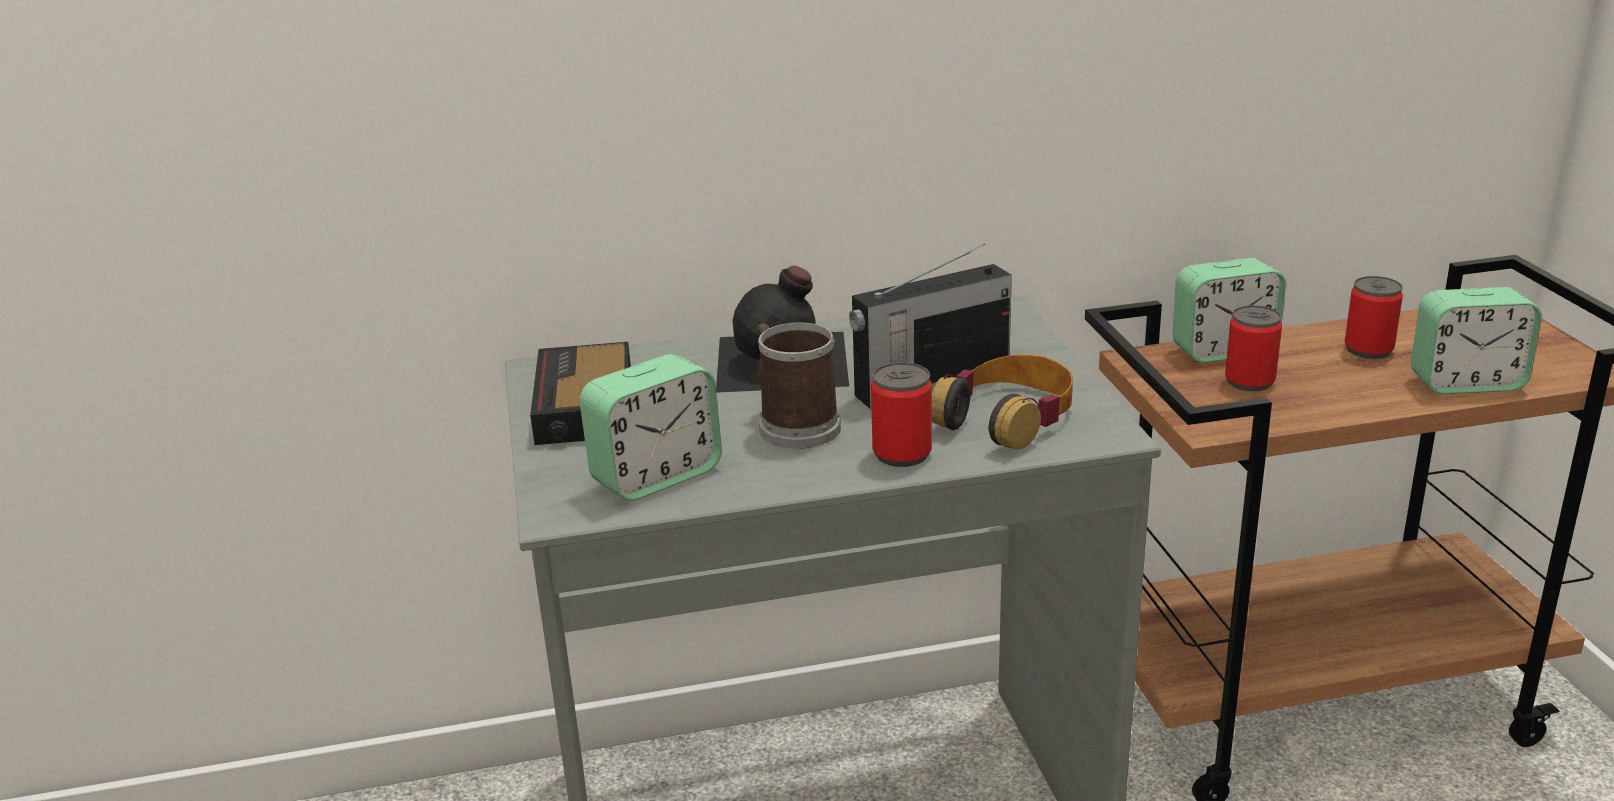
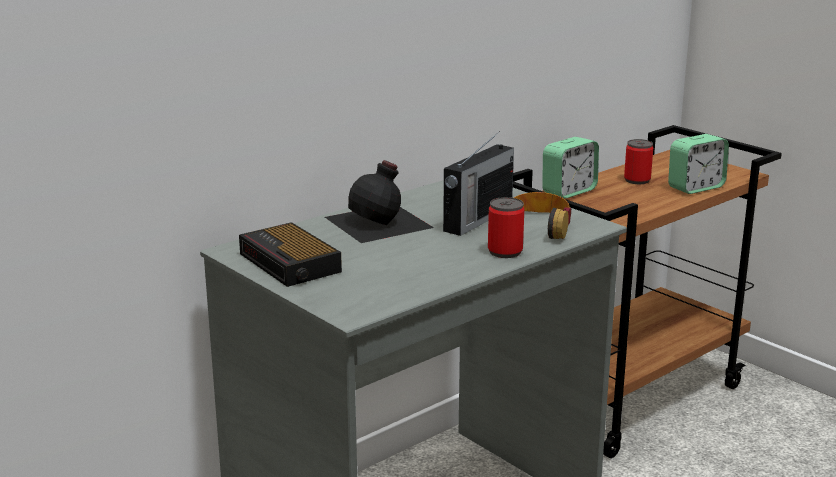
camera: 30 degrees left, 5 degrees down
alarm clock [579,354,722,501] -> none
mug [758,322,841,449] -> none
can [1225,305,1282,391] -> none

